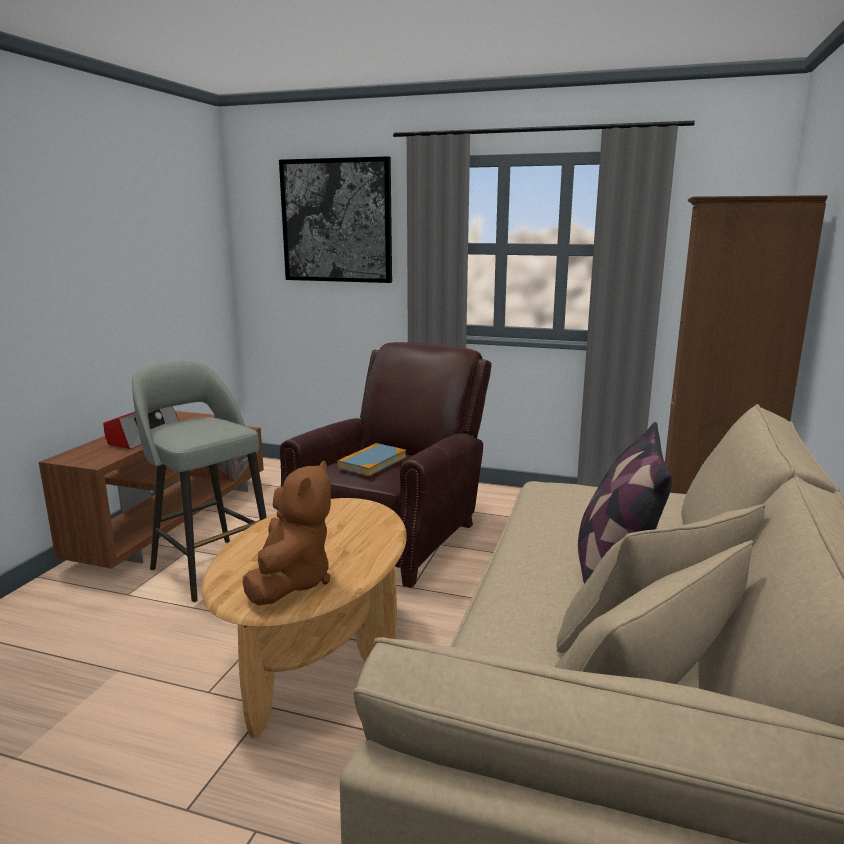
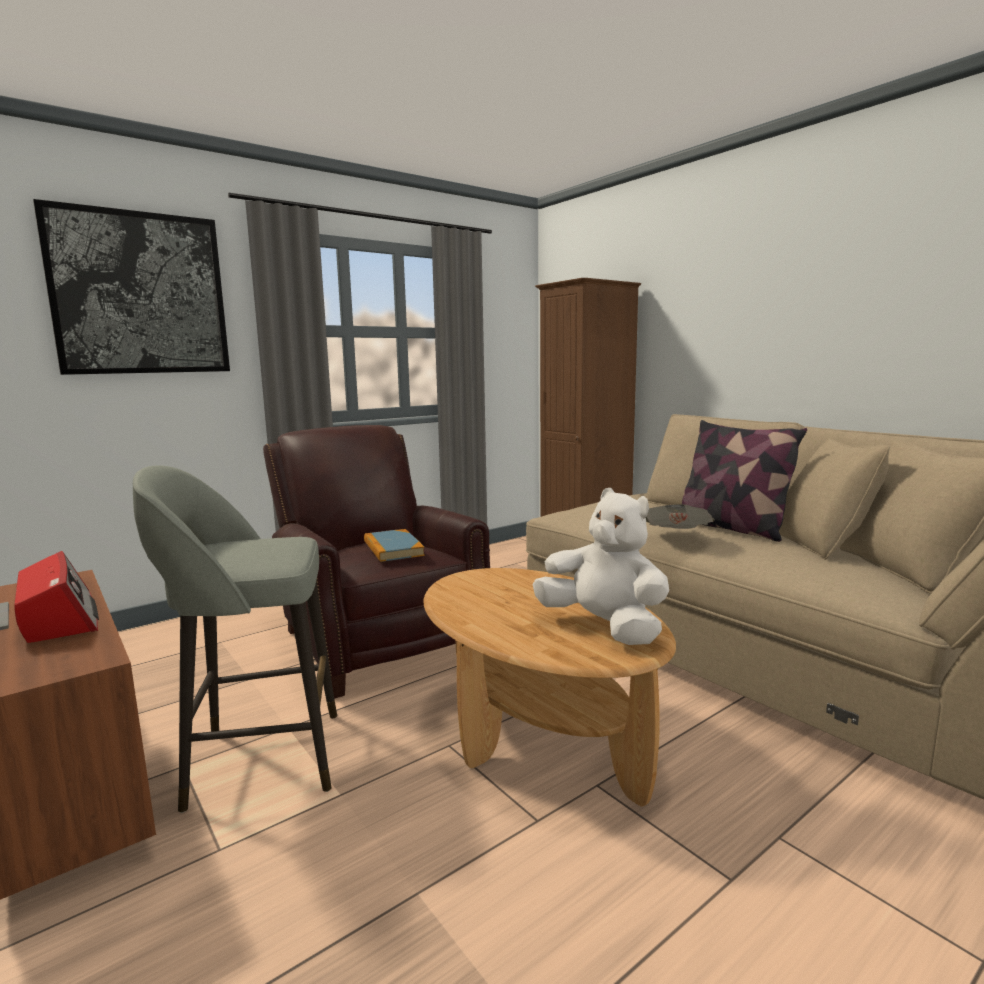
camera: 55 degrees left, 5 degrees down
brown plush toy [242,461,331,605] -> white plush toy [533,488,669,645]
none -> newspaper [646,504,715,529]

